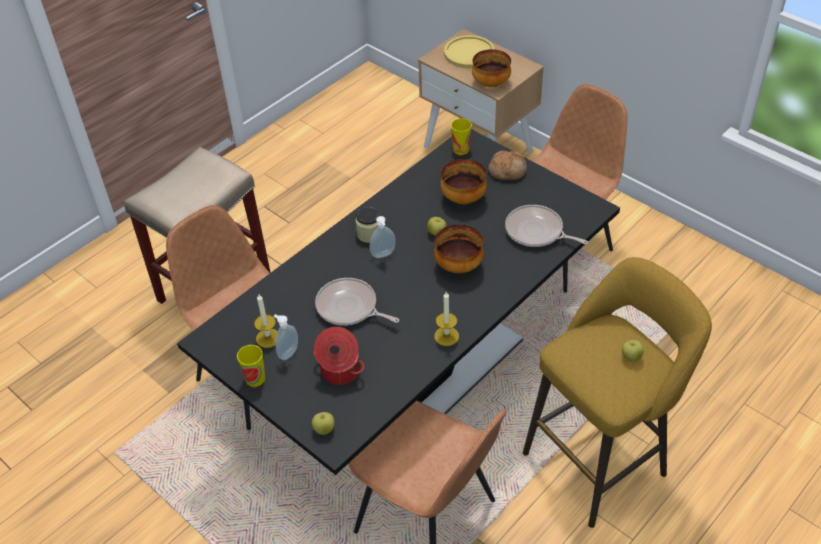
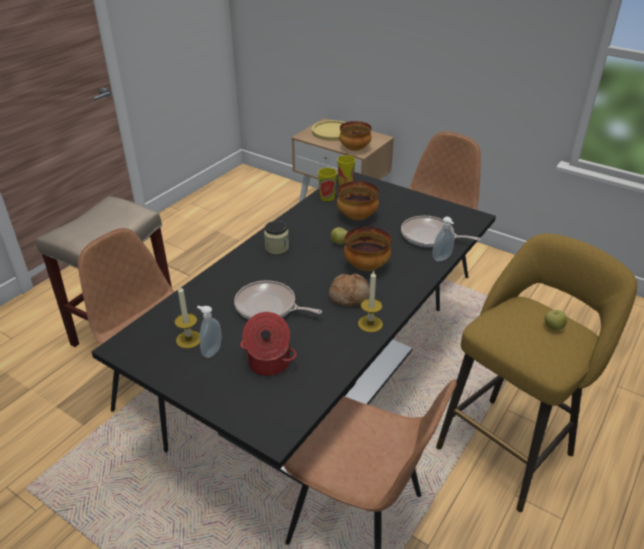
camera: 10 degrees left, 10 degrees down
cup [237,345,265,387] -> cup moved to [318,168,337,201]
apple [312,412,335,435] -> none
soap dispenser [370,216,396,258] -> soap dispenser moved to [433,217,454,262]
bread [488,150,527,180] -> bread moved to [329,273,370,306]

